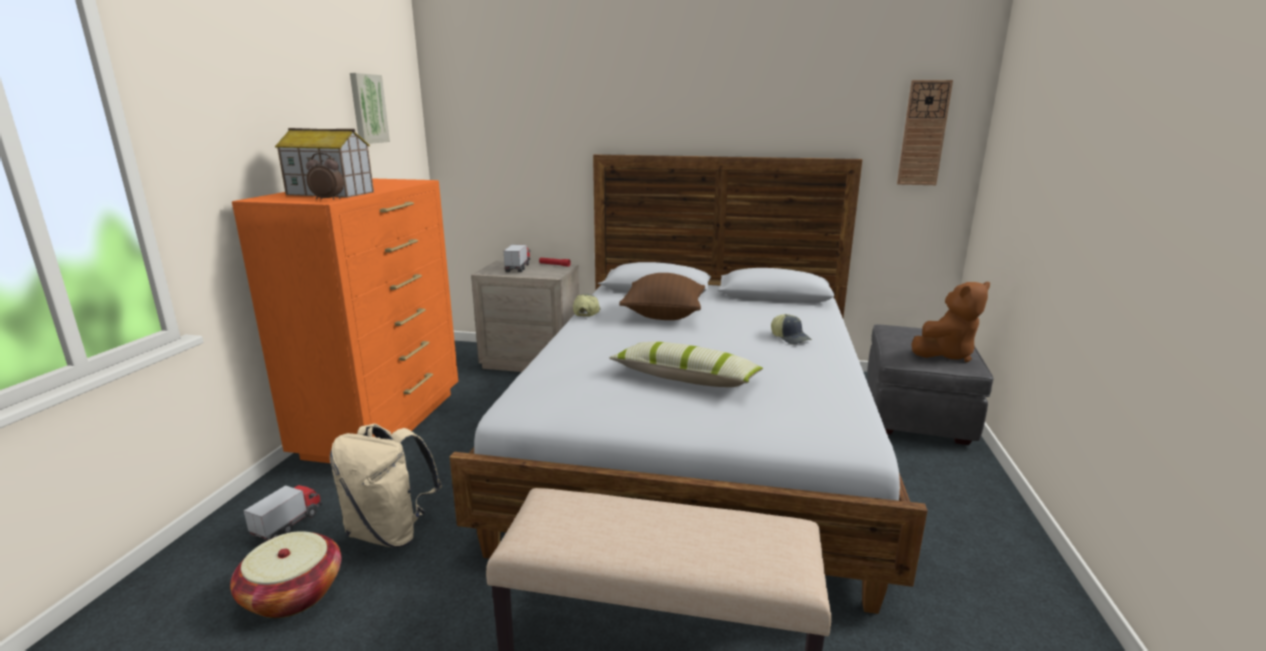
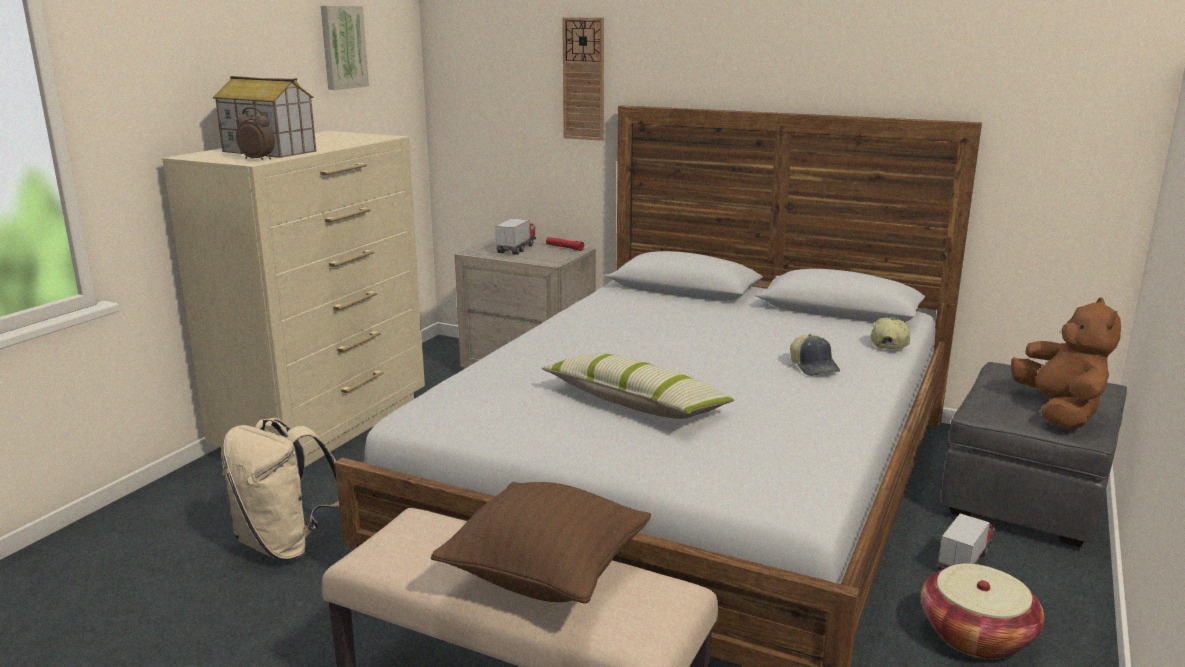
camera: 15 degrees right, 0 degrees up
basket [230,531,341,618] -> basket moved to [921,564,1044,659]
orange dresser [232,179,458,463] -> beige dresser [162,131,425,467]
toy truck [243,485,323,541] -> toy truck moved to [937,513,995,570]
cap [573,294,600,317] -> cap moved to [871,317,910,350]
brown pillow [619,273,705,320] -> brown pillow moved to [431,482,651,604]
wall clock [897,80,953,185] -> wall clock moved to [562,17,604,141]
brown plush toy [912,282,990,362] -> brown plush toy turned 75 degrees counterclockwise [1011,298,1121,430]

